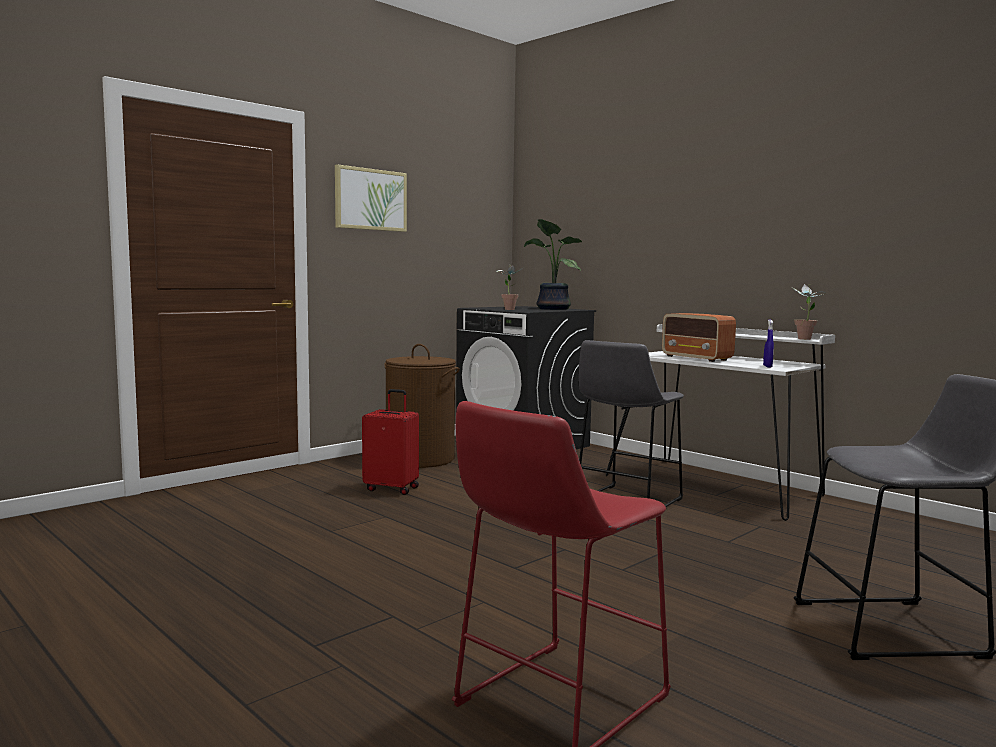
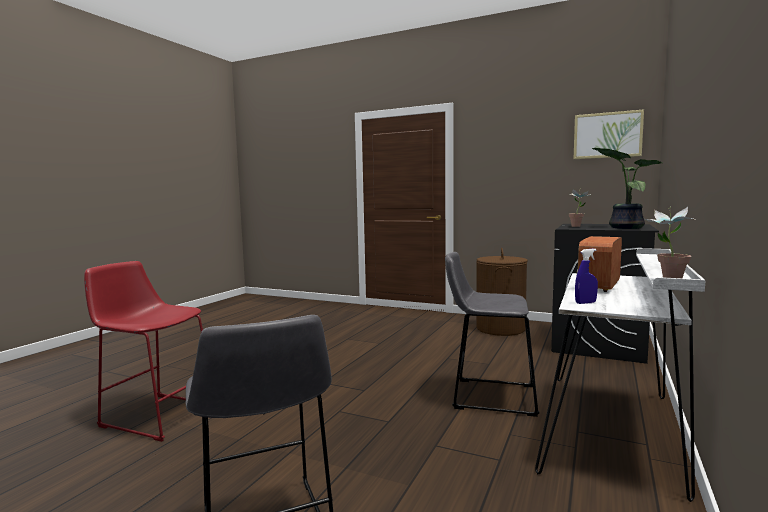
camera: 70 degrees right, 0 degrees up
picture [335,164,407,232] -> picture moved to [574,109,644,159]
red suitcase [362,389,419,495] -> none

